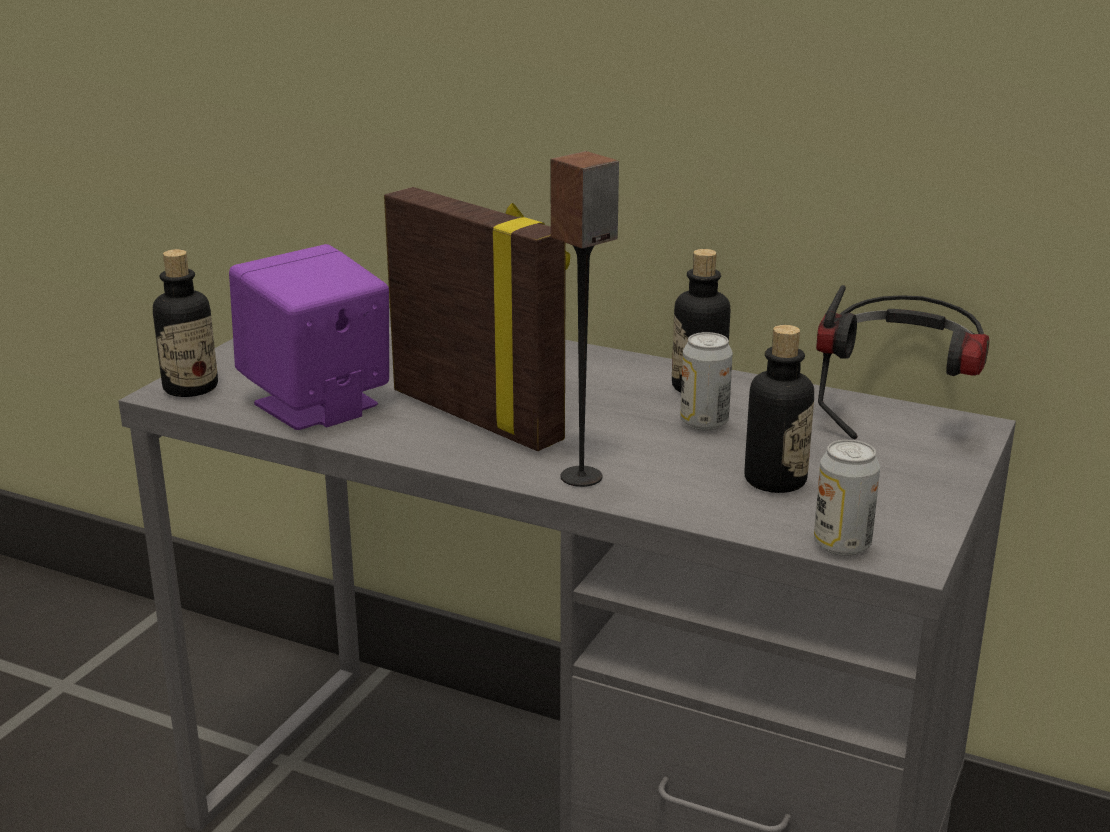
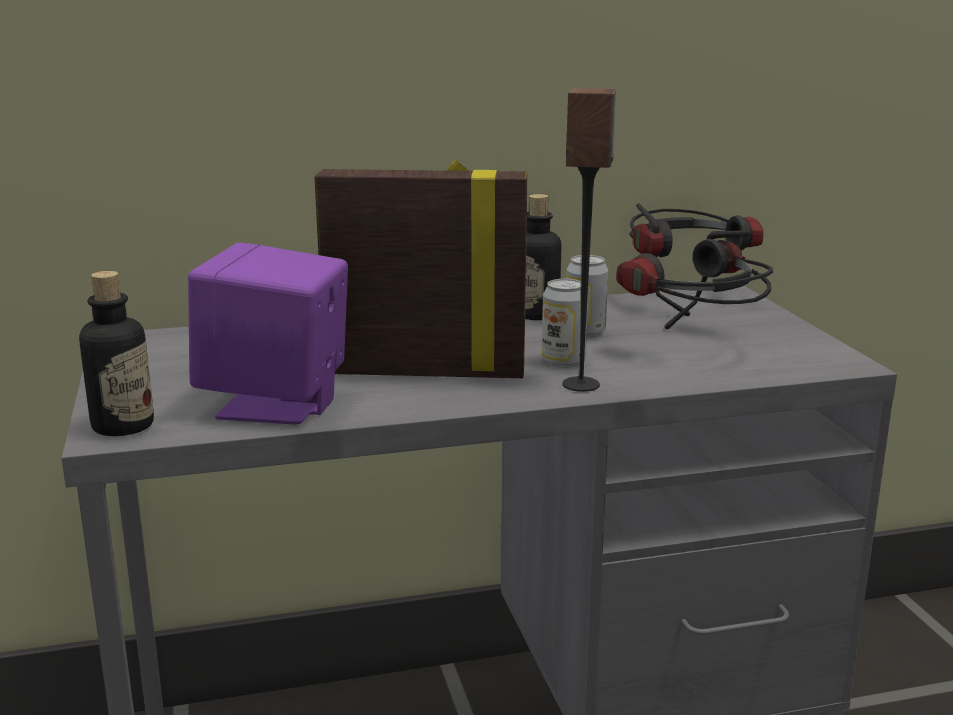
camera: 40 degrees left, 5 degrees down
bottle [744,325,814,493] -> headphones [616,230,773,329]
can [814,440,880,556] -> can moved to [542,279,588,368]

